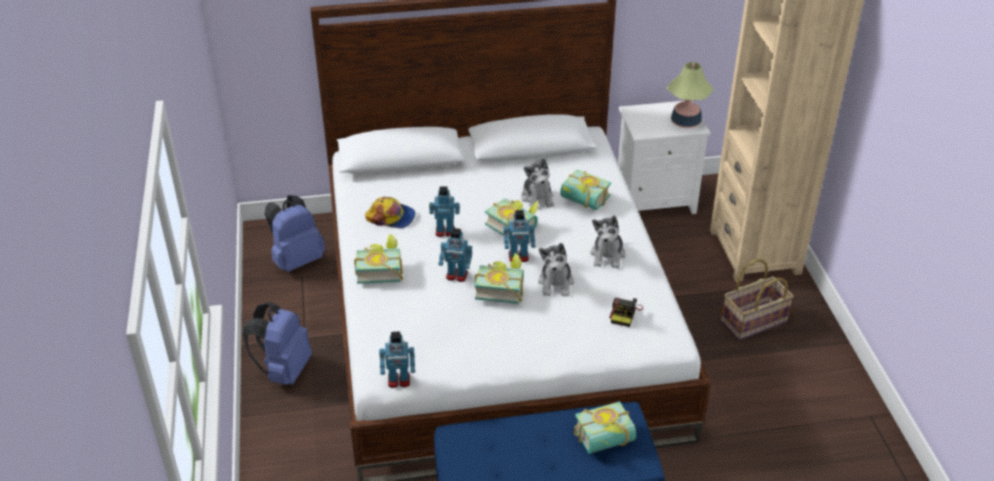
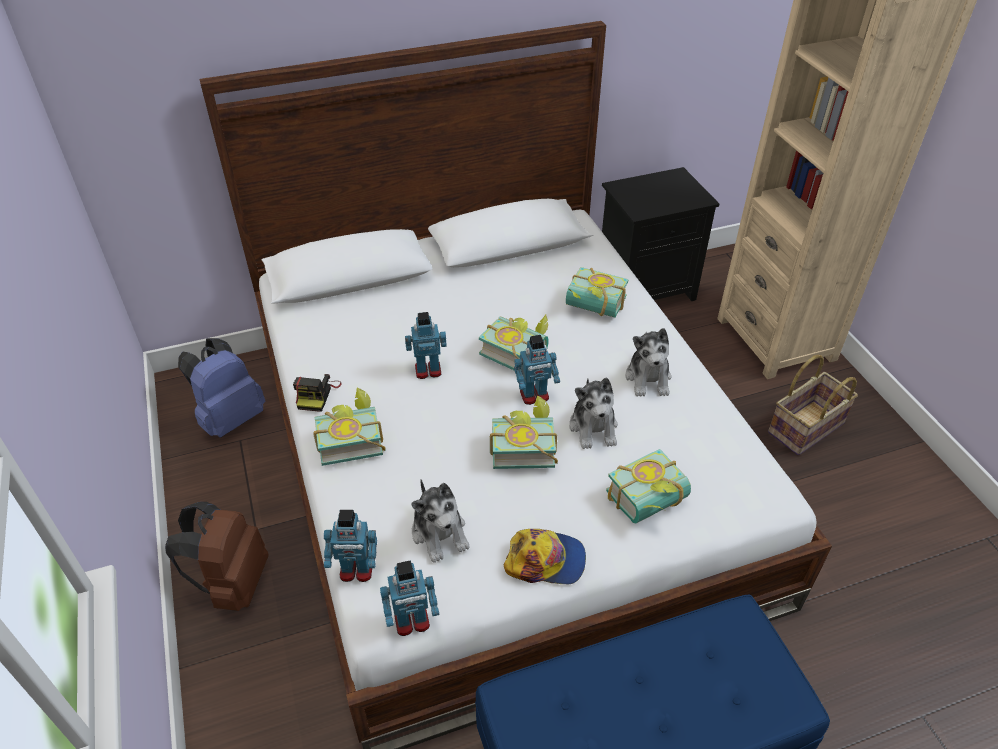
camera: 10 degrees left, 5 degrees up
blue backpack [242,302,312,385] -> brown backpack [165,502,268,611]
cap [365,197,415,229] -> cap moved to [504,529,586,585]
toy robot [439,228,472,282] -> toy robot moved to [324,510,377,582]
plush toy [521,158,554,210] -> plush toy moved to [411,479,470,563]
book [574,401,636,454] -> book moved to [606,449,691,523]
camera [609,298,643,327] -> camera moved to [293,374,342,412]
white nightstand [618,101,710,214] -> black nightstand [602,167,720,301]
table lamp [667,62,714,128] -> none

